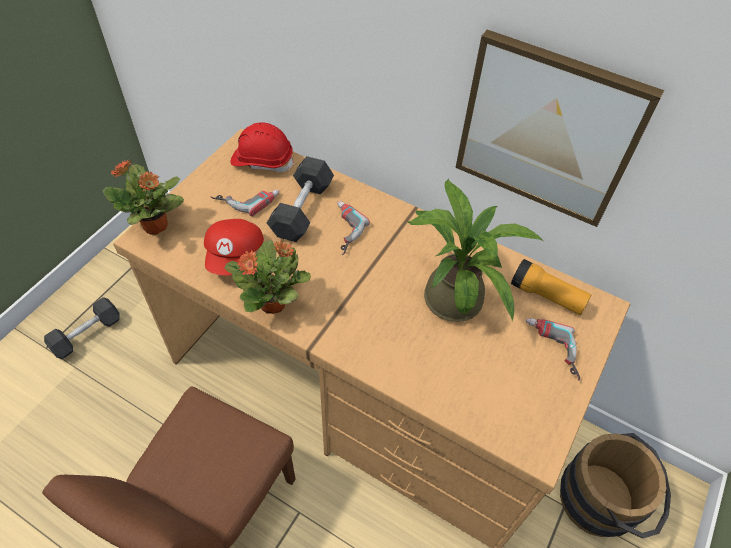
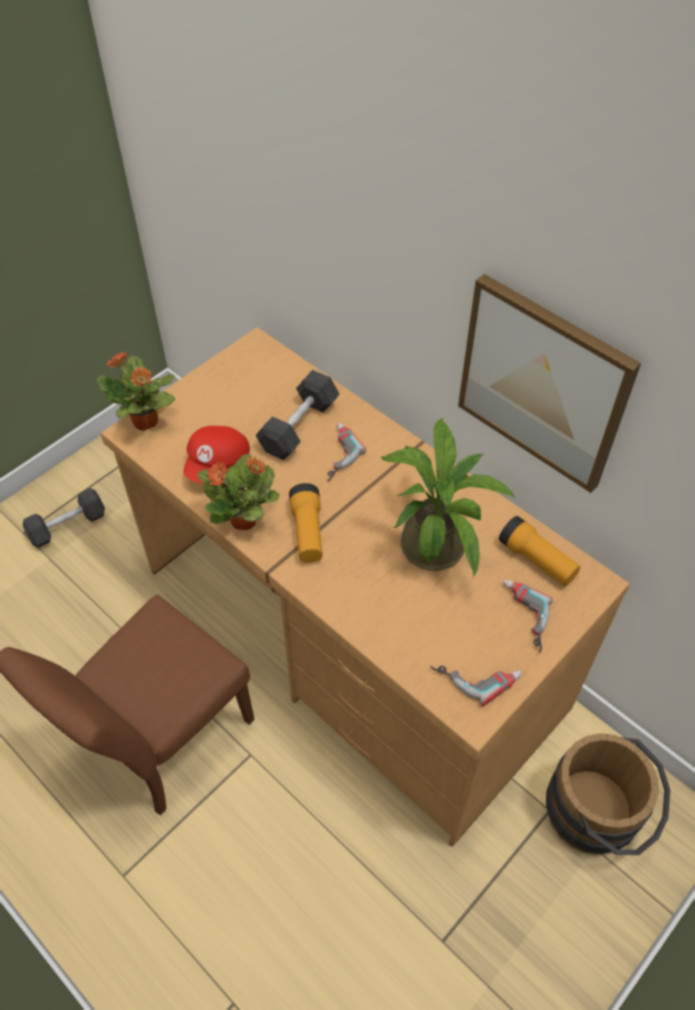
camera: 15 degrees right, 0 degrees up
power drill [210,189,279,216] -> power drill moved to [430,666,522,707]
red hard hat [230,122,294,172] -> none
none -> flashlight [289,483,322,562]

